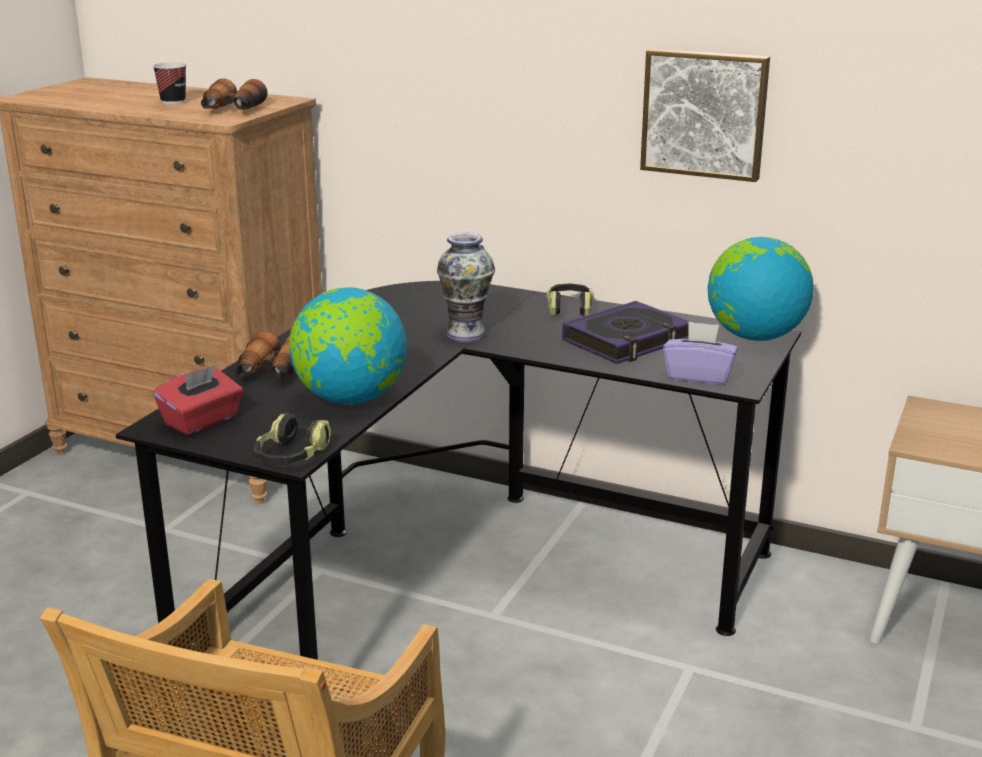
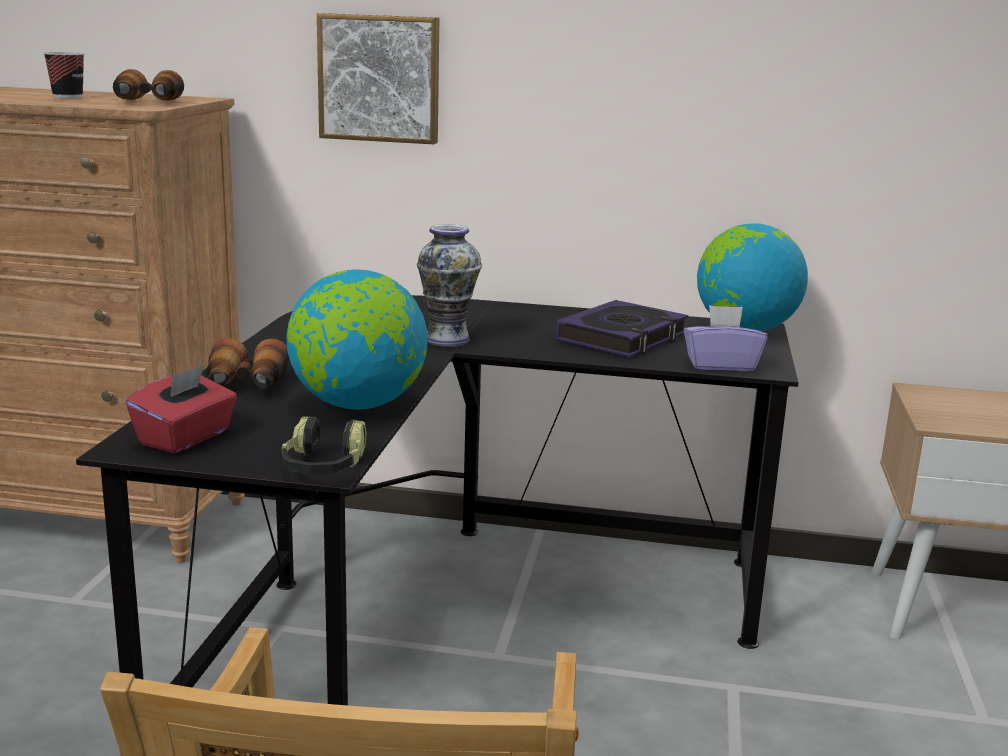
camera: 15 degrees left, 5 degrees down
headphones [547,284,593,316] -> none
picture [640,49,770,182] -> picture moved to [317,13,439,144]

